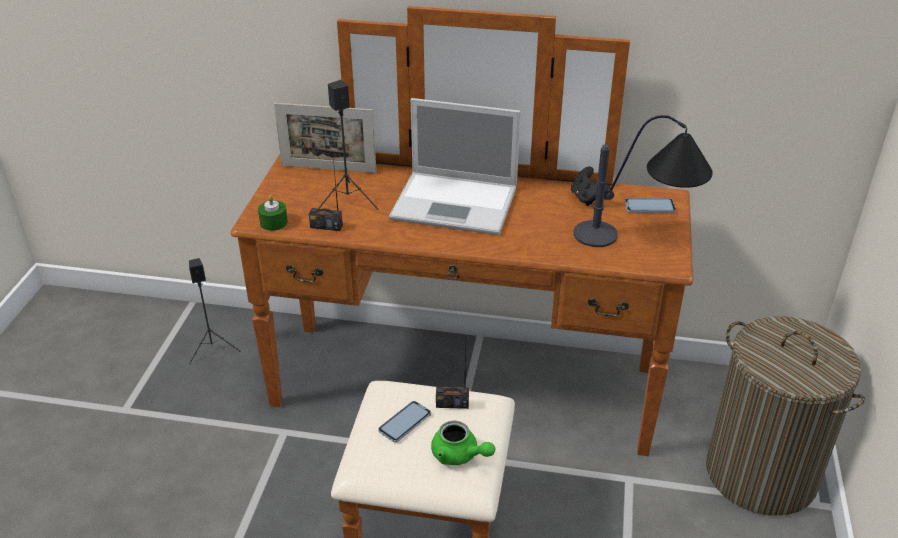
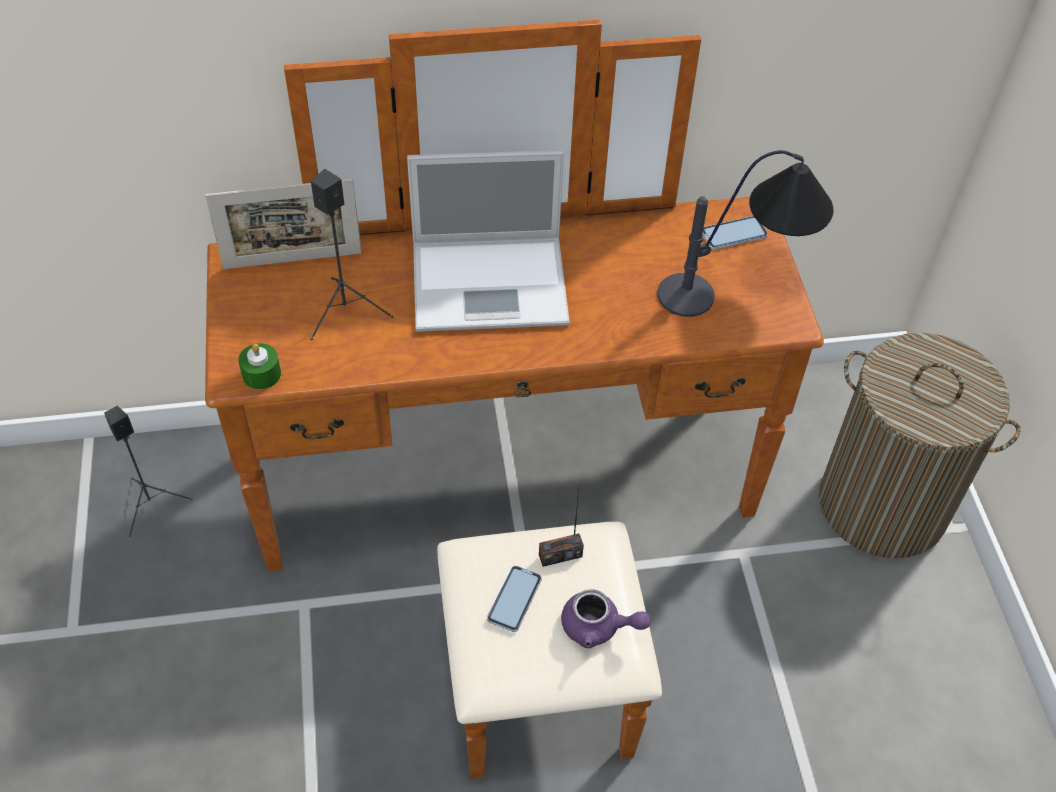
camera: 20 degrees left, 15 degrees up
radio [309,158,343,231] -> none
green teapot [431,420,496,465] -> purple teapot [561,589,651,648]
black game controller [571,167,610,206] -> none

